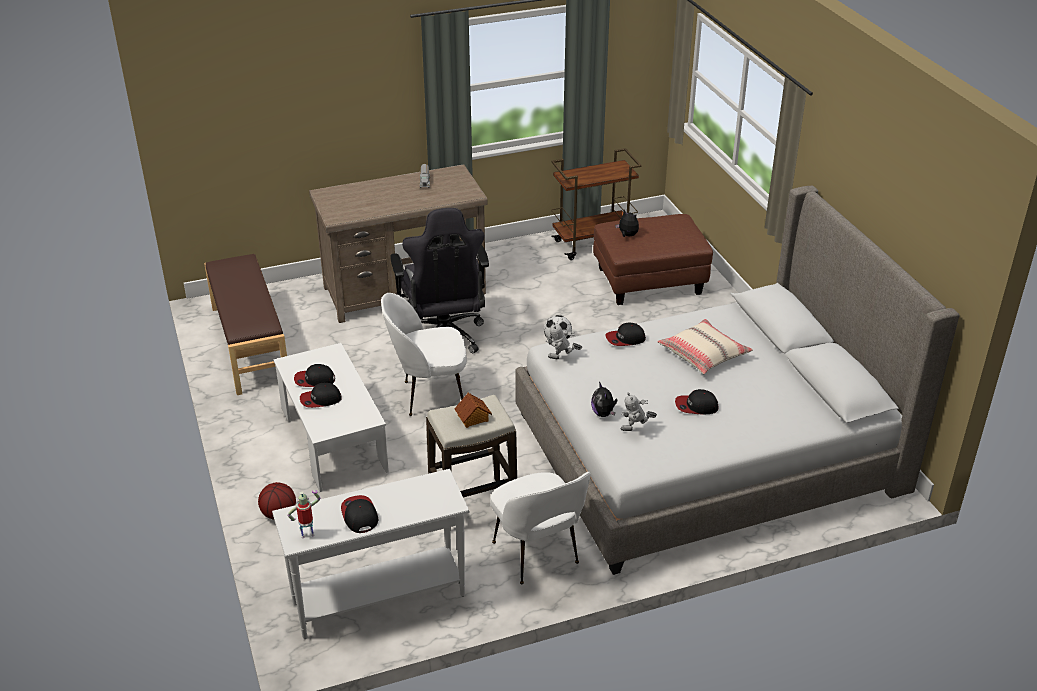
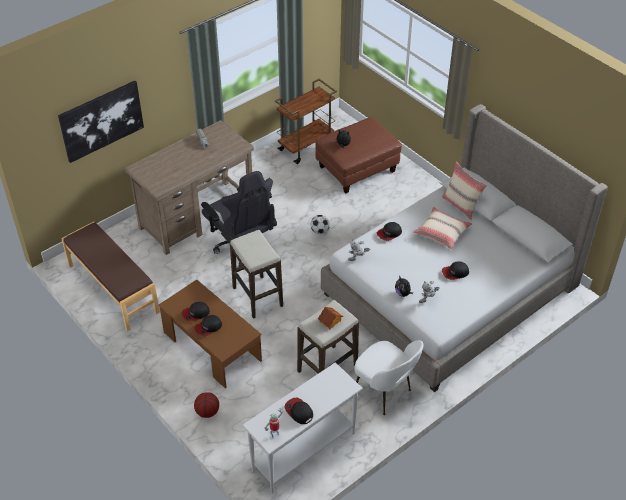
camera: 20 degrees left, 10 degrees up
white coffee table [274,343,389,492] -> brown coffee table [158,280,262,388]
white chair [381,293,467,416] -> stool [230,230,283,319]
none -> picture [58,81,144,163]
none -> beige pillow [442,162,487,220]

